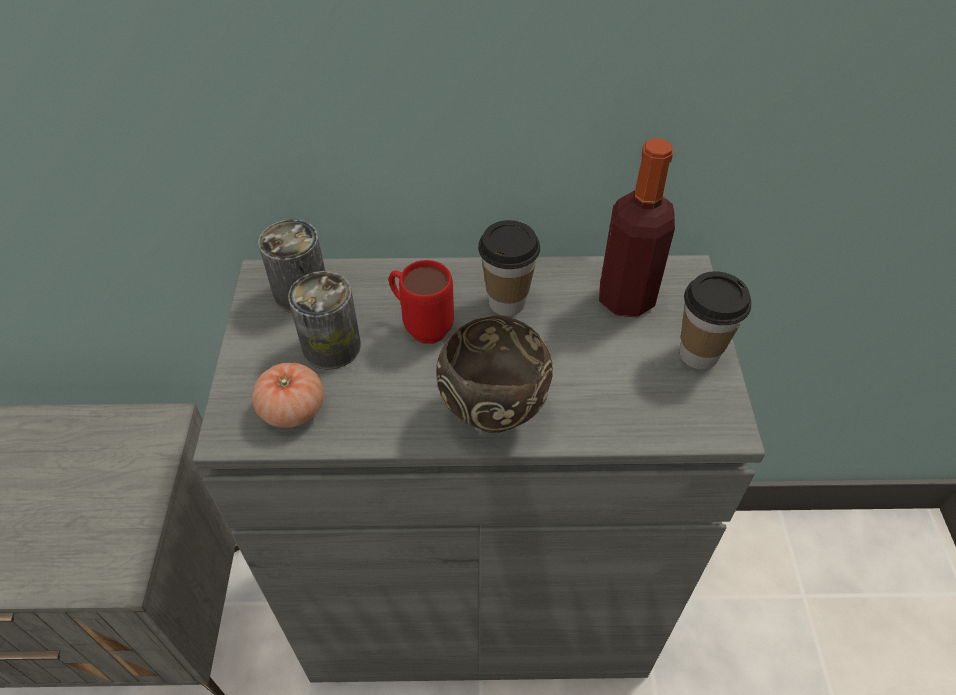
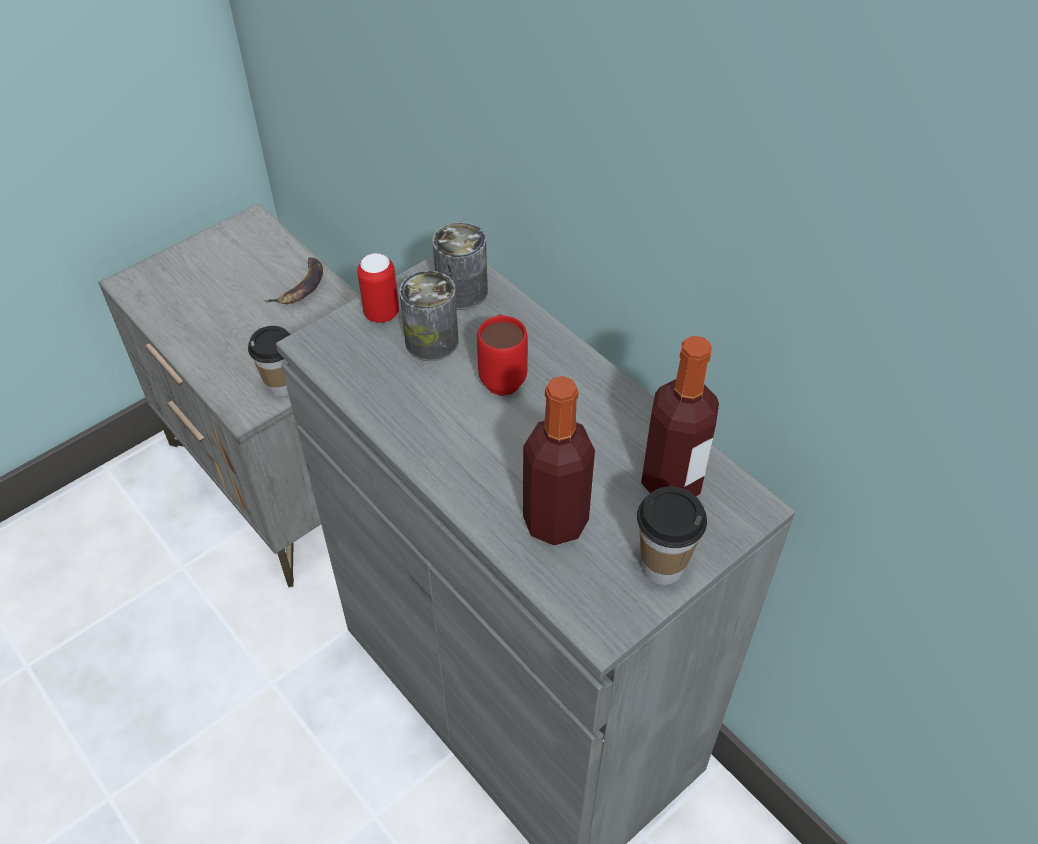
camera: 50 degrees right, 0 degrees up
tomato [252,363,324,428] -> none
brown bowl [436,316,553,433] -> none
cup [478,220,540,316] -> cup moved to [248,326,291,397]
none -> banana [265,257,323,304]
none -> can [357,253,399,323]
none -> bottle [523,376,595,546]

